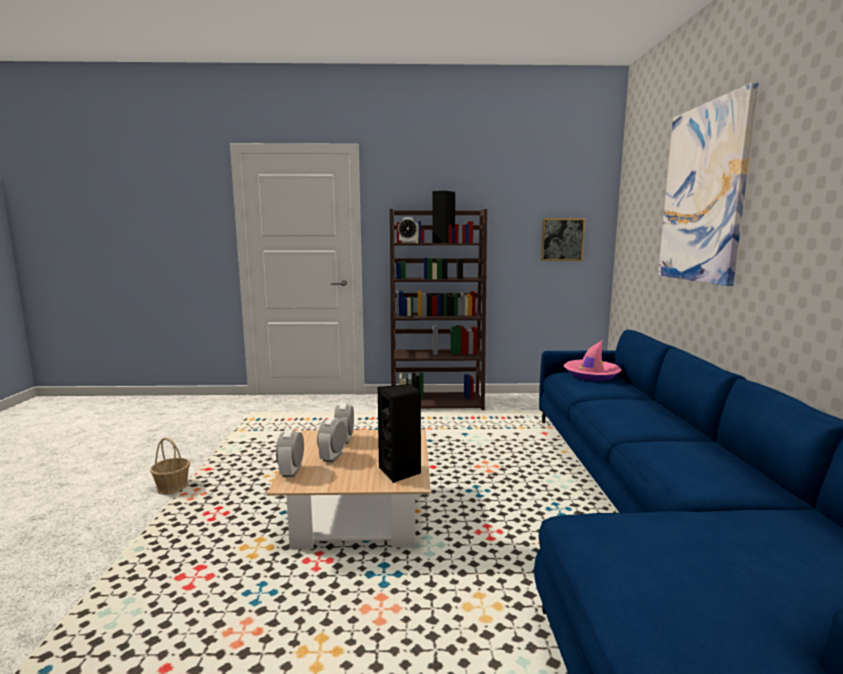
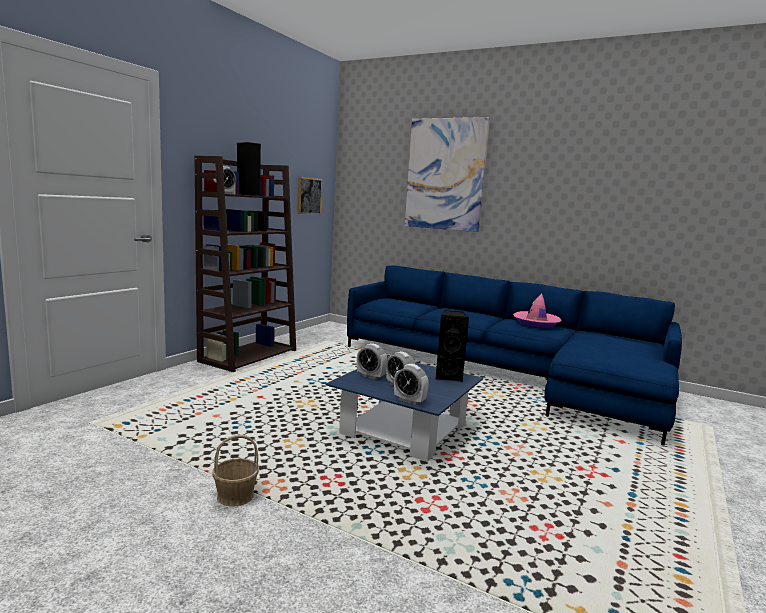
camera: 60 degrees left, 0 degrees up
beige coffee table [267,429,431,549] -> blue coffee table [325,356,483,462]
pink hat [564,340,621,381] -> pink hat moved to [513,293,562,328]

